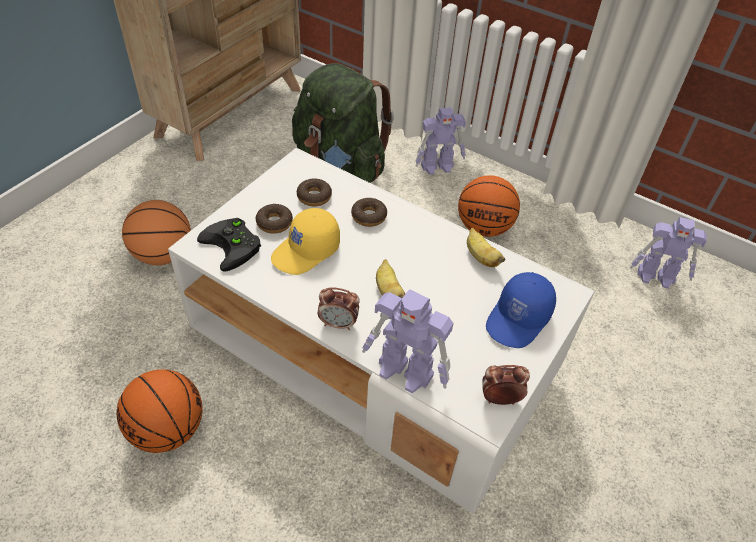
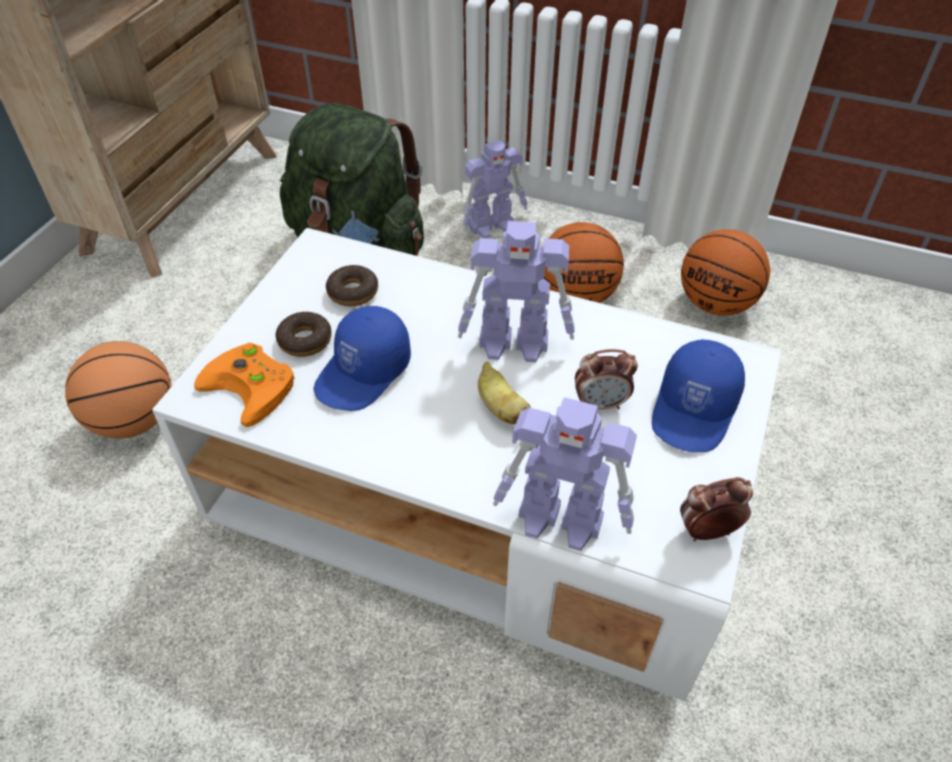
camera: 10 degrees left, 0 degrees up
basketball [117,369,202,453] -> basketball moved to [681,229,770,316]
black game controller [197,218,261,271] -> orange game controller [194,343,295,427]
yellow cap [271,208,340,275] -> blue cap [314,306,411,411]
alarm clock [318,287,360,330] -> alarm clock moved to [575,349,638,409]
donut [351,198,387,227] -> none
banana [467,228,505,267] -> none
toy robot [630,217,707,289] -> toy robot moved to [458,221,575,362]

